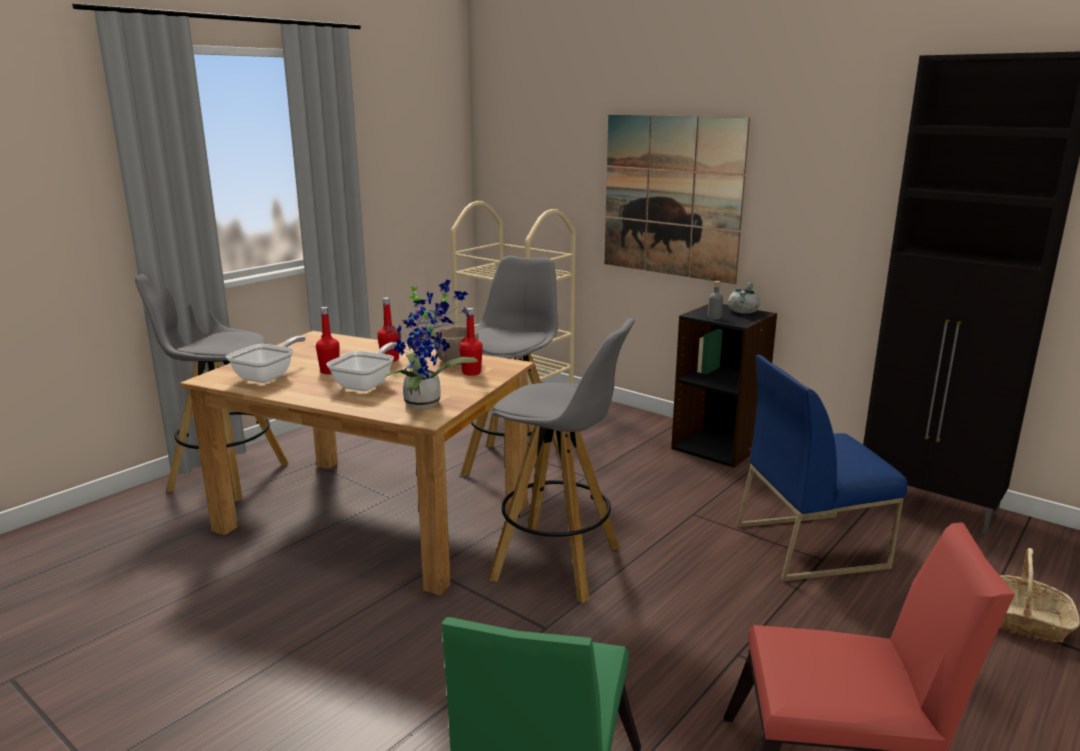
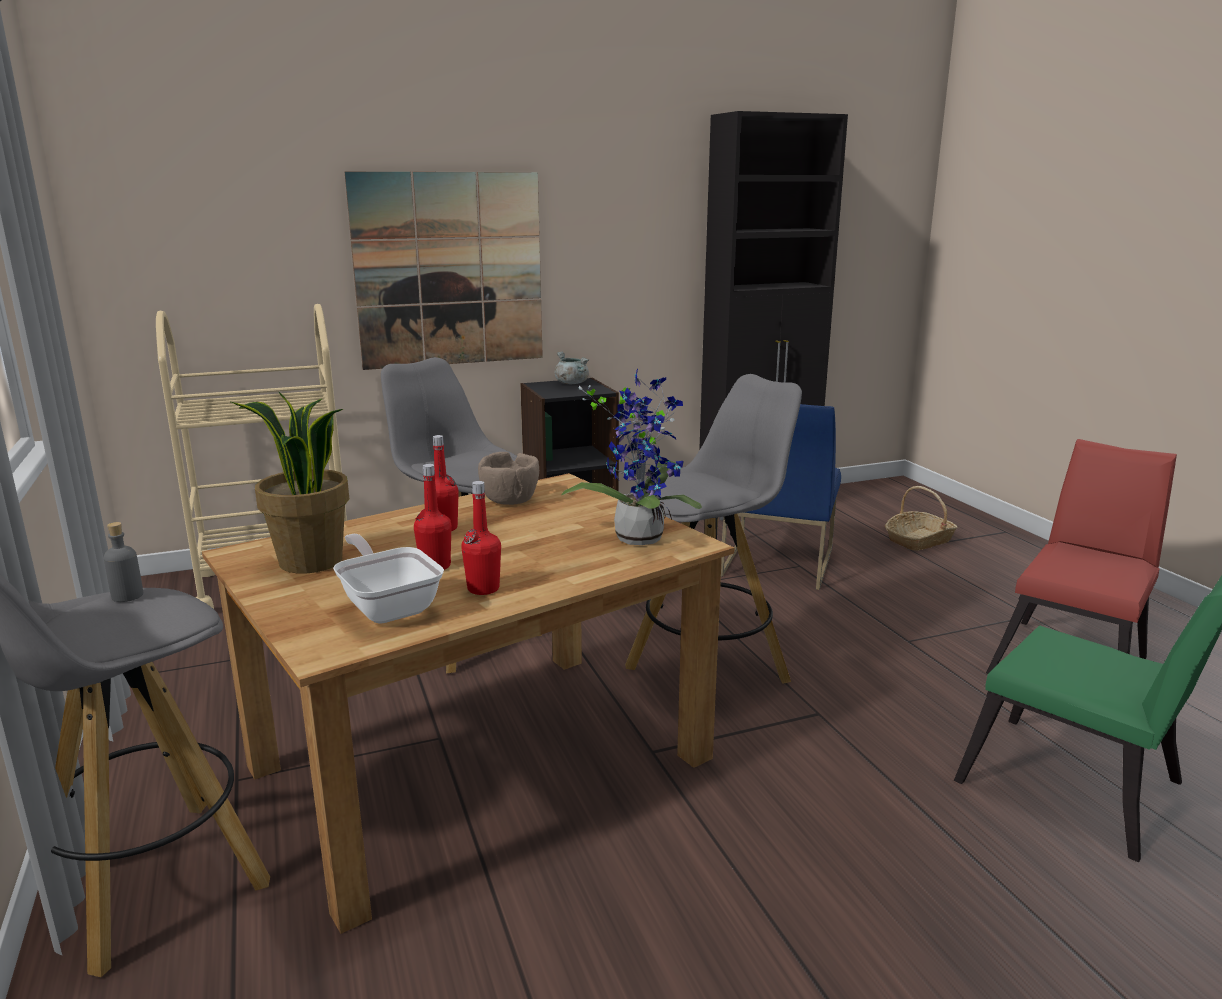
camera: 60 degrees left, 0 degrees up
frying pan [326,342,397,391] -> none
red bottle [459,308,483,376] -> red bottle moved to [461,481,501,595]
grey bottle [707,281,723,320] -> grey bottle moved to [104,522,143,602]
none -> potted plant [231,392,349,574]

